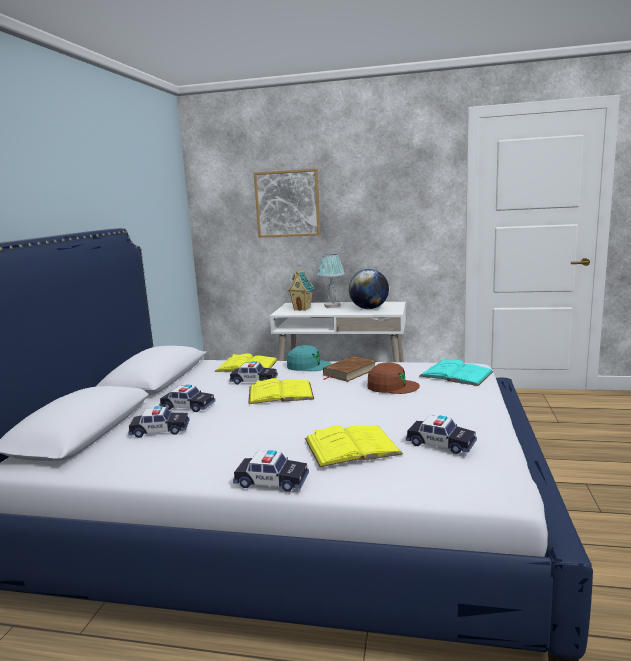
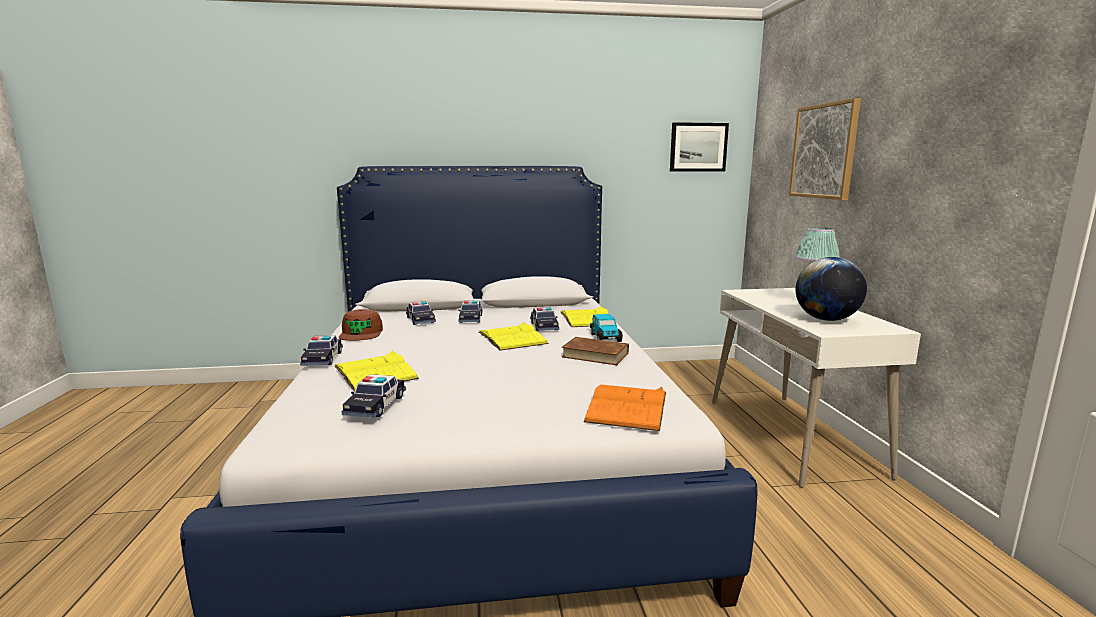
camera: 70 degrees right, 0 degrees up
turquoise cap [287,345,332,371] -> toy car [590,314,623,342]
toy house [288,270,315,311] -> none
brown cap [368,363,420,394] -> brown cap moved to [339,309,383,341]
turquoise book [419,359,494,386] -> orange book [583,385,666,431]
none -> picture [670,122,729,172]

